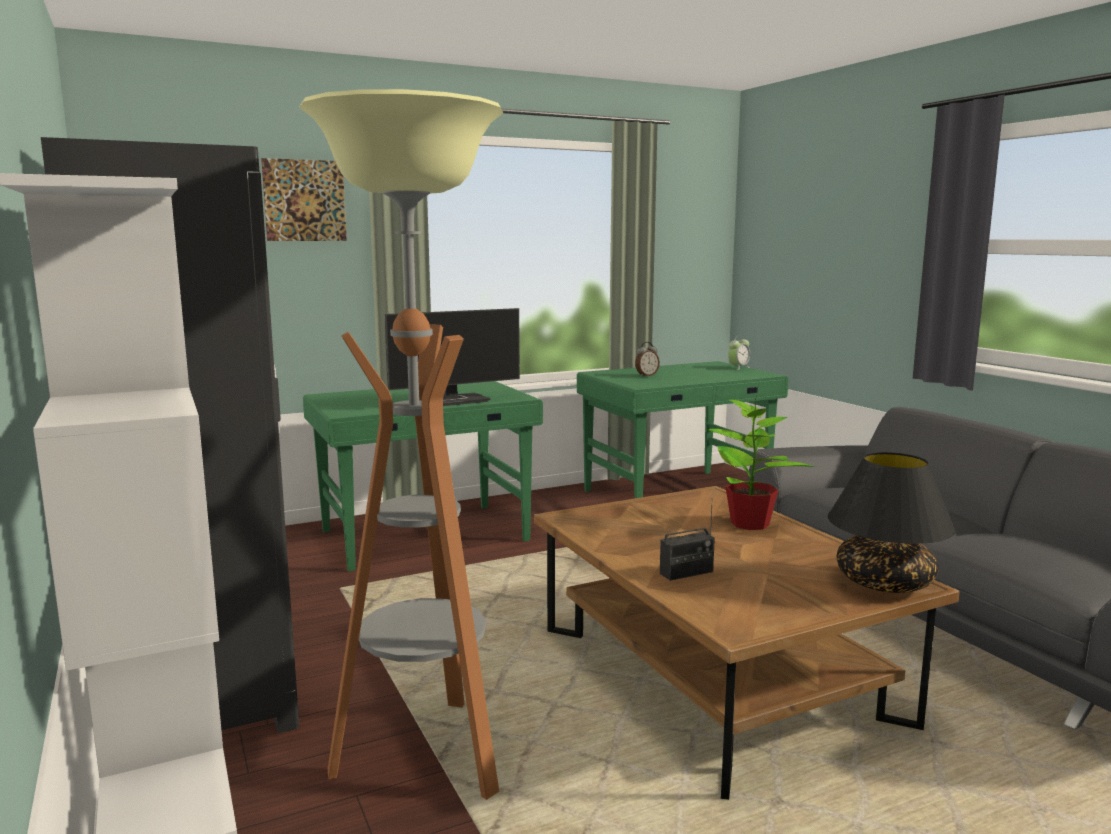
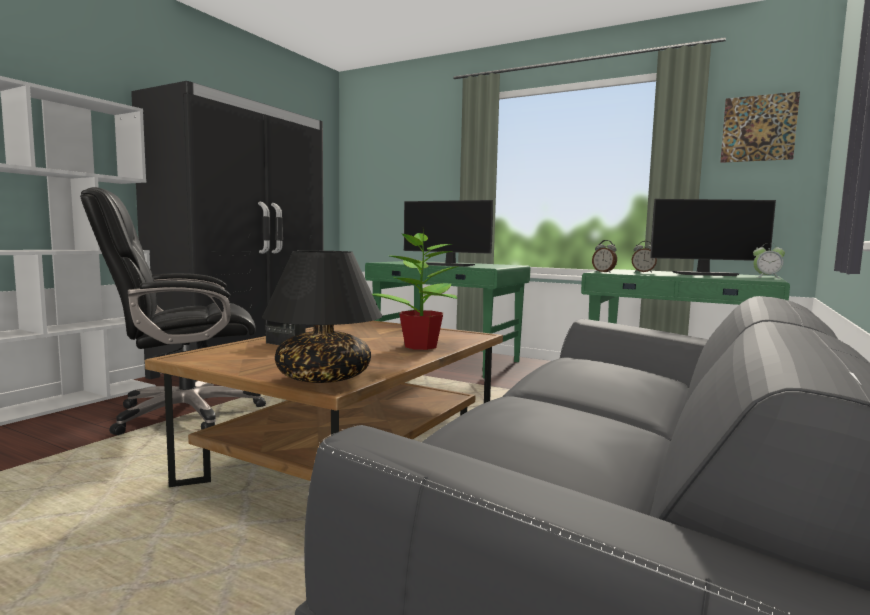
camera: 55 degrees right, 5 degrees down
picture [261,158,347,241] -> picture moved to [720,92,800,163]
floor lamp [299,89,503,800] -> black office chair [80,187,266,435]
none -> alarm clock [592,240,617,273]
none -> monitor [650,199,776,276]

